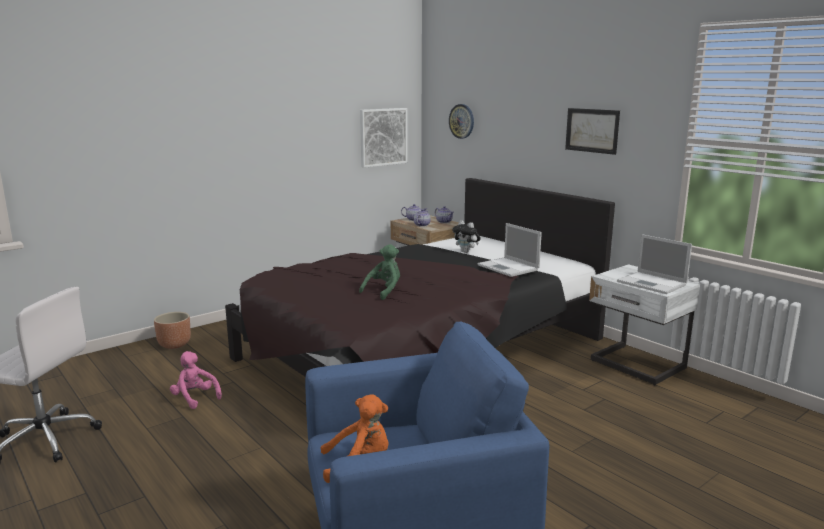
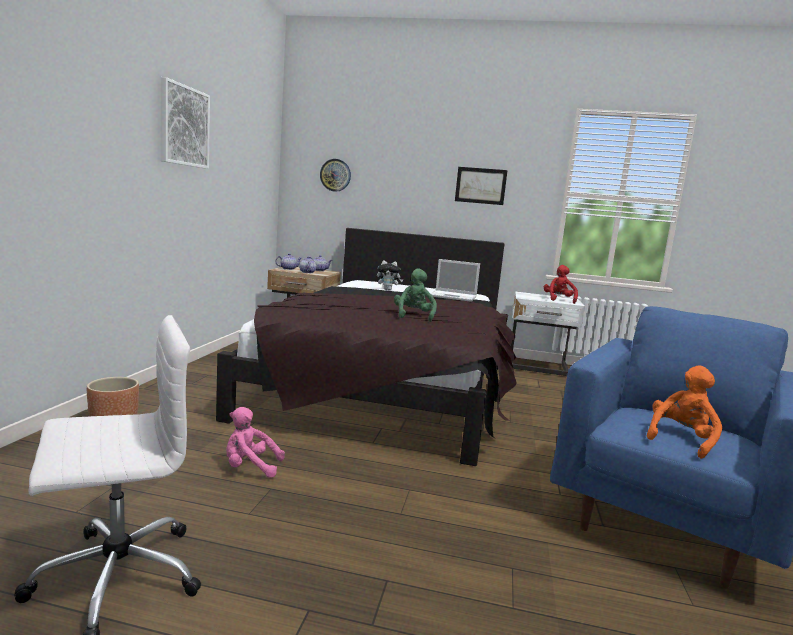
camera: 40 degrees left, 5 degrees down
picture [360,108,407,168] -> picture moved to [161,77,210,169]
laptop [617,234,692,294] -> red plush toy [544,265,578,304]

